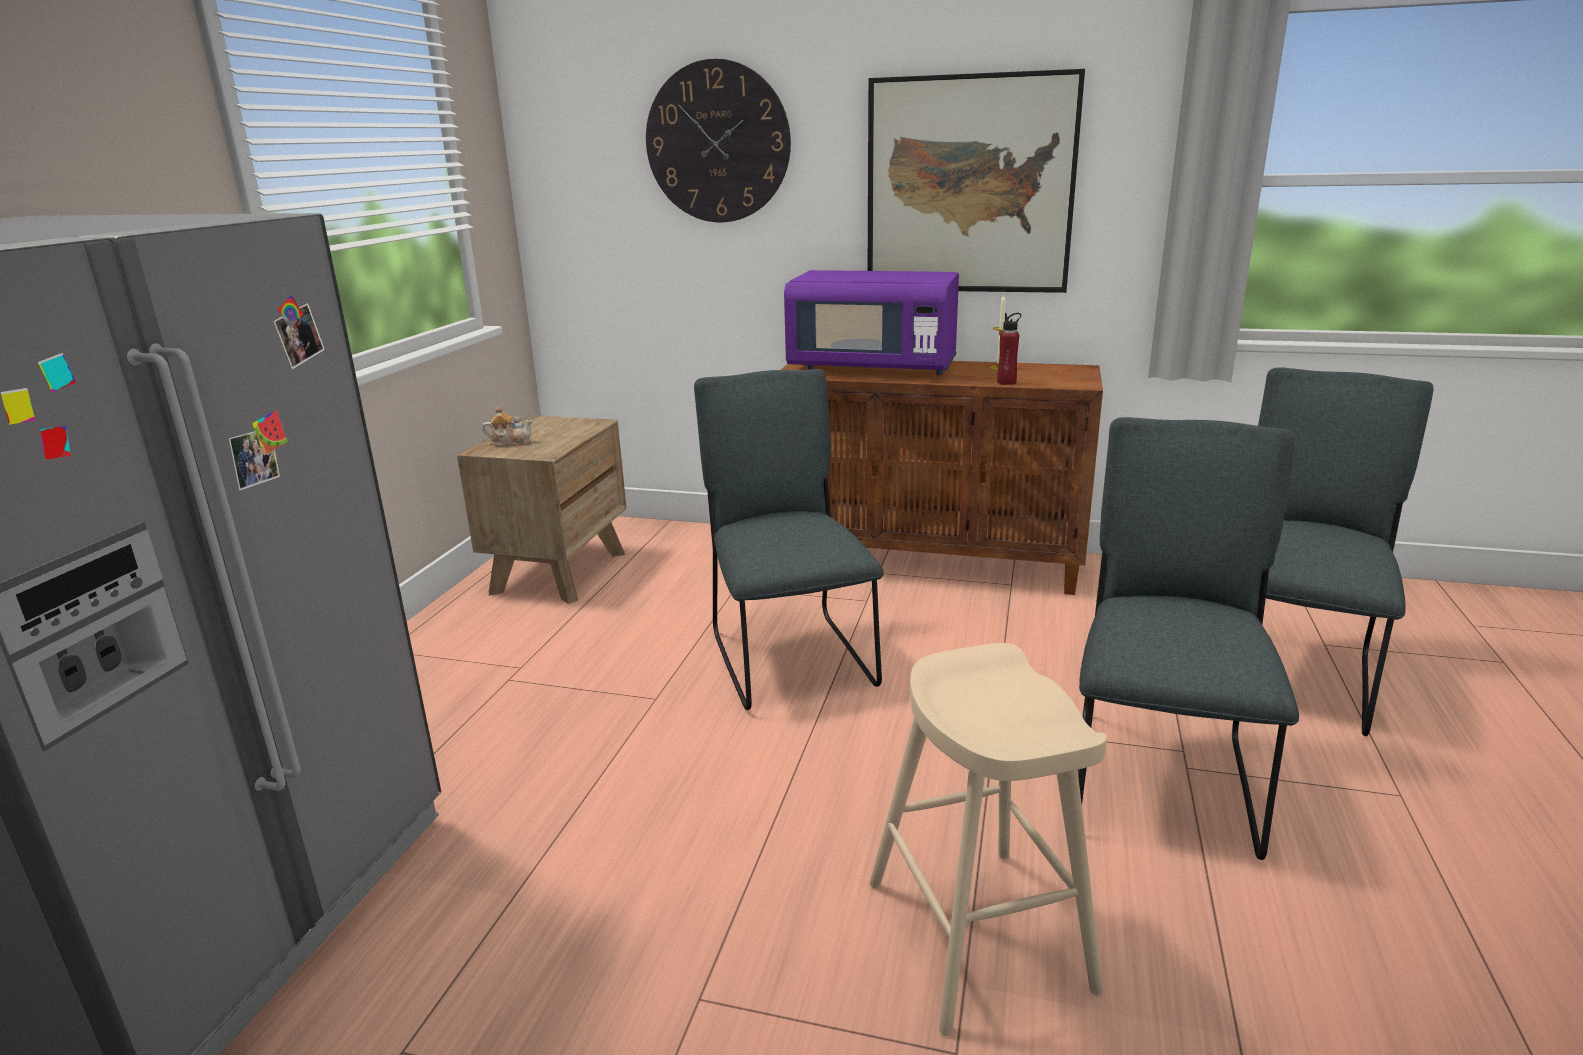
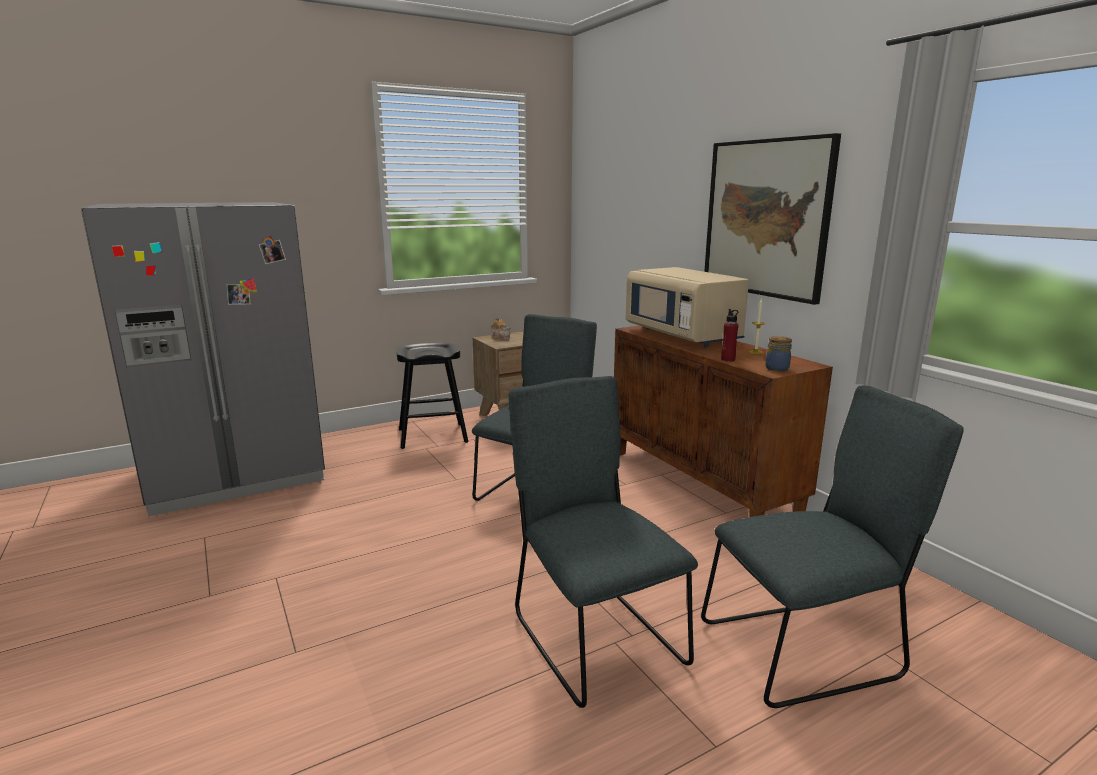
camera: 45 degrees right, 5 degrees down
wall clock [646,59,791,222] -> none
purple microwave [784,270,959,375] -> beige microwave [626,267,749,347]
beige stool [870,643,1107,1036] -> none
grey chair [1078,417,1299,860] -> grey chair turned 90 degrees counterclockwise [508,376,698,708]
none -> black stool [396,343,468,449]
none -> jar [765,336,792,371]

